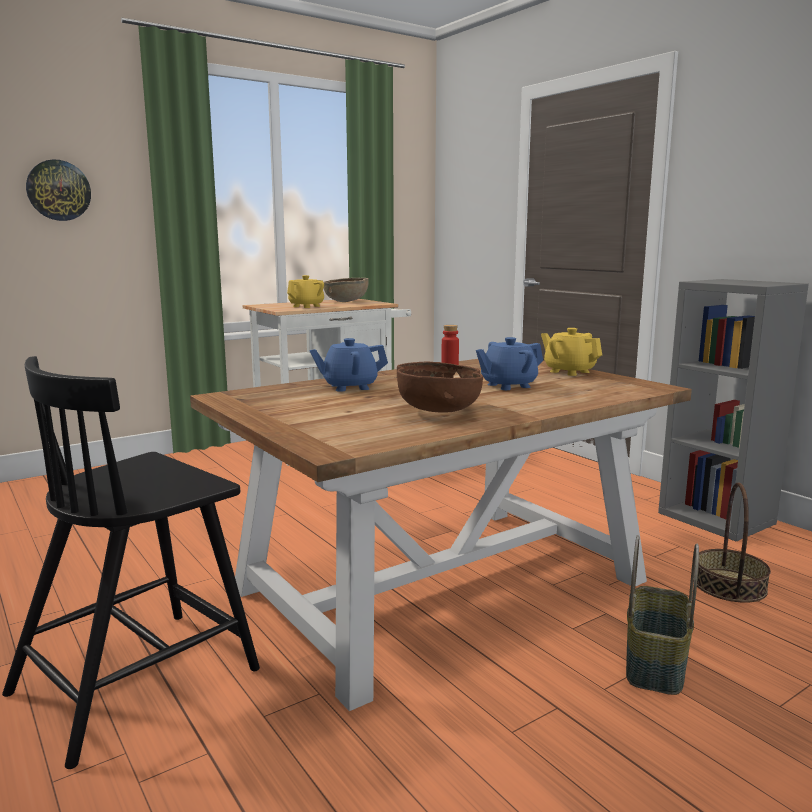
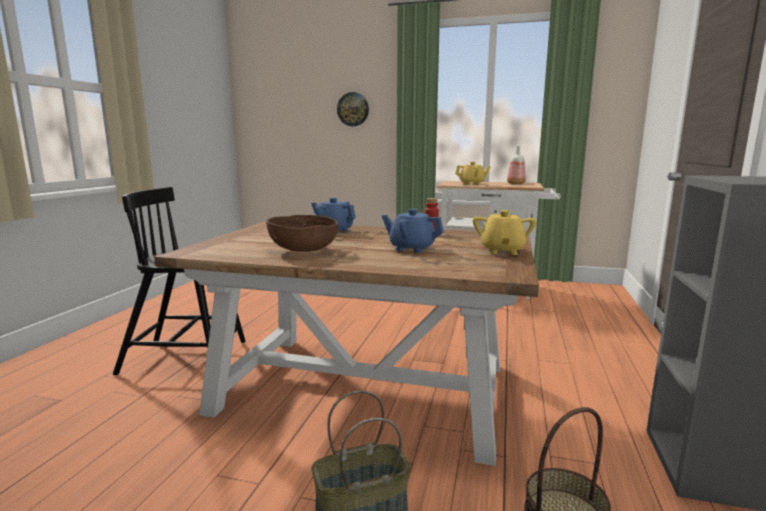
camera: 50 degrees right, 0 degrees up
brown bowl [324,278,369,302] -> bottle [507,146,526,184]

